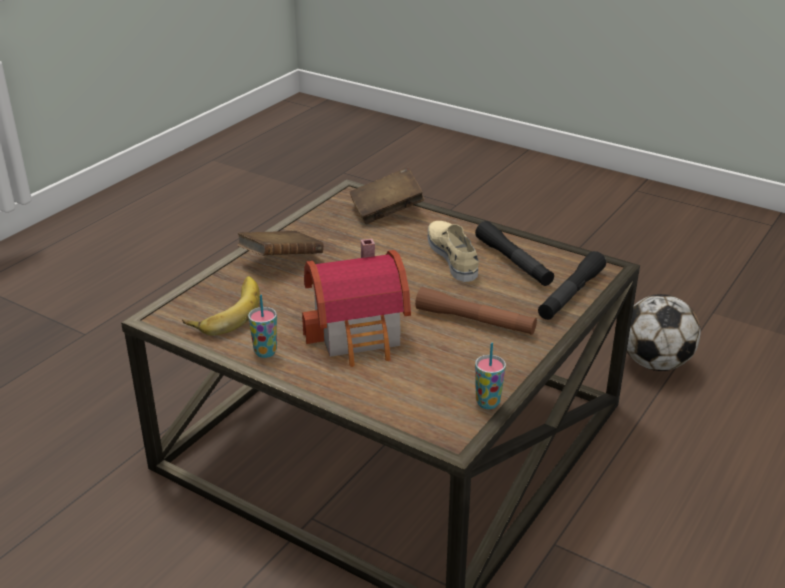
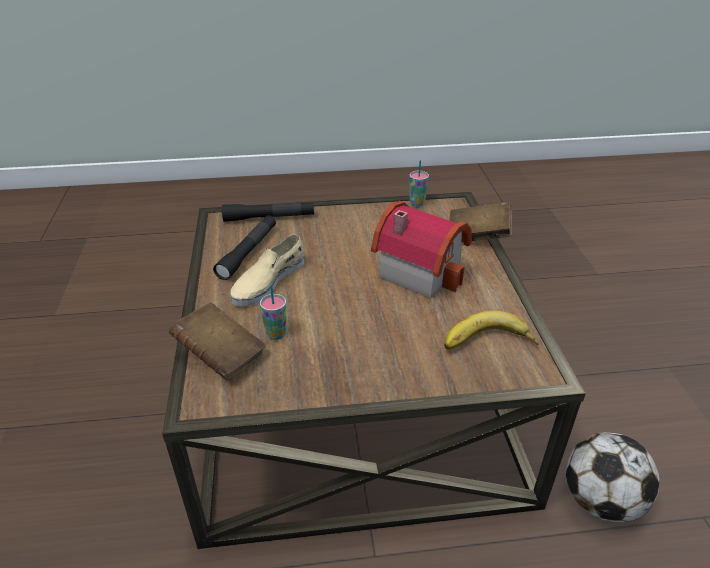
camera: 130 degrees left, 5 degrees up
brown book [237,231,324,255] -> brown book moved to [449,201,512,242]
cup [248,295,277,358] -> cup moved to [260,284,287,340]
brown flashlight [415,287,537,335] -> none
football [627,294,701,371] -> football moved to [566,433,660,522]

